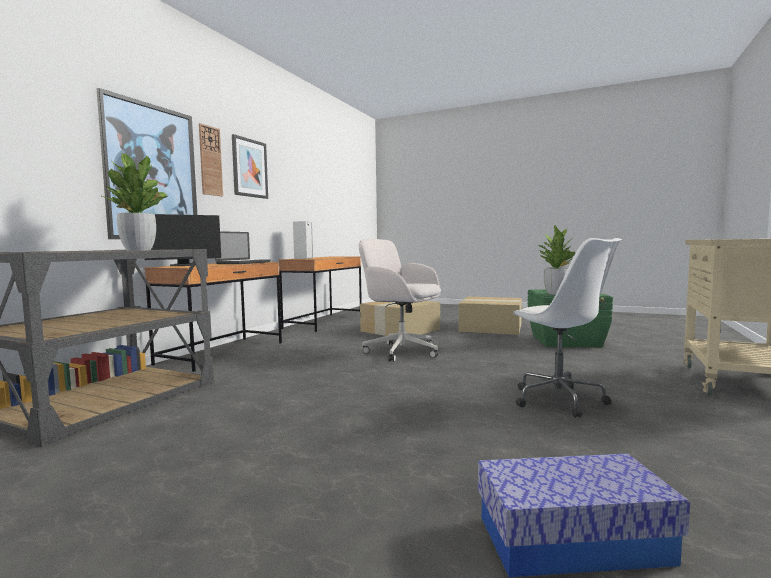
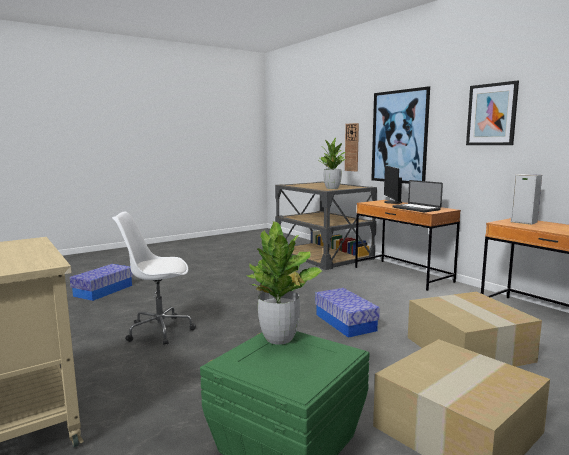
camera: 120 degrees right, 5 degrees up
wall clock [199,123,223,196] -> wall clock moved to [345,123,359,172]
white office chair [359,239,441,362] -> storage box [315,288,380,338]

